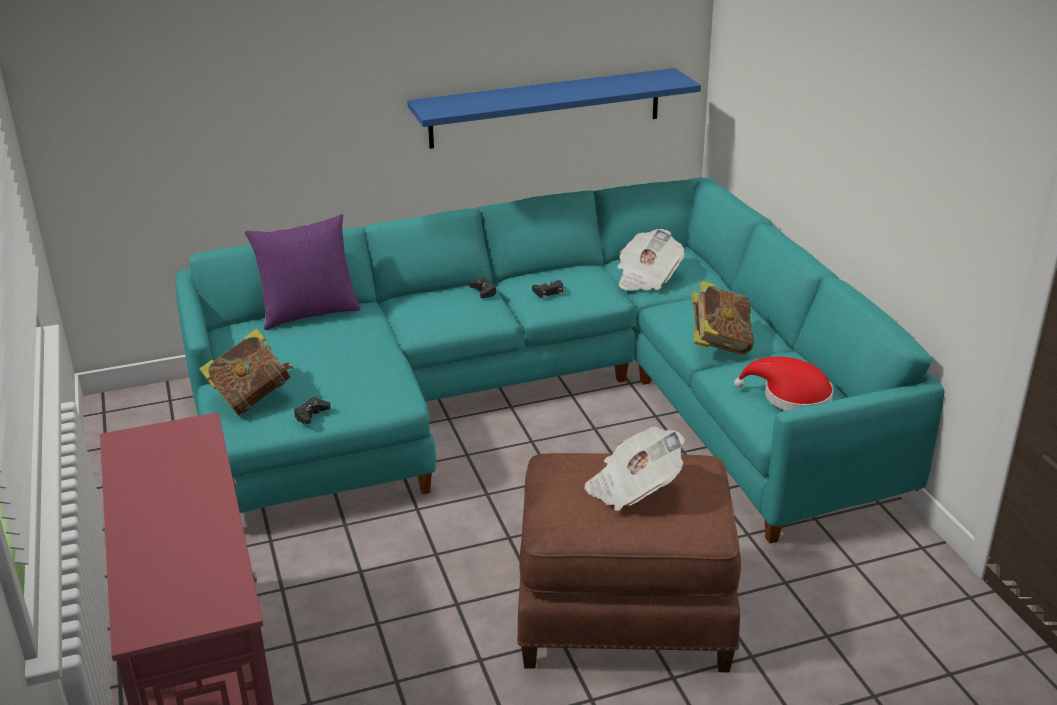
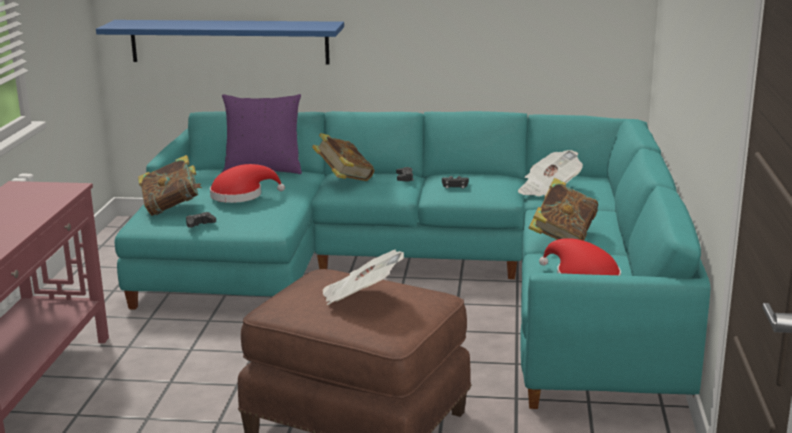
camera: 25 degrees right, 10 degrees down
blue shelf [407,68,701,149] -> blue shelf moved to [96,20,344,64]
none -> red hat [210,164,285,203]
none -> book [312,133,375,181]

